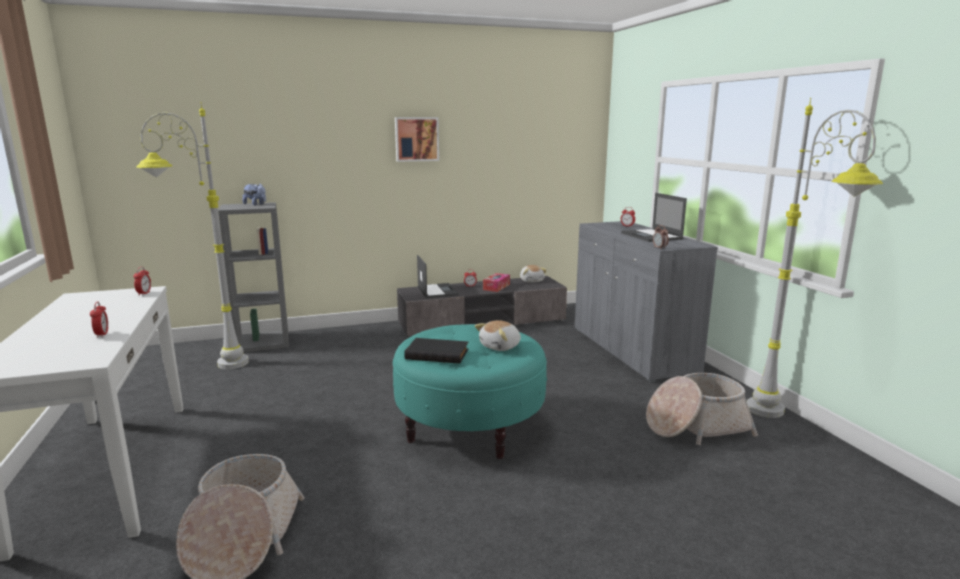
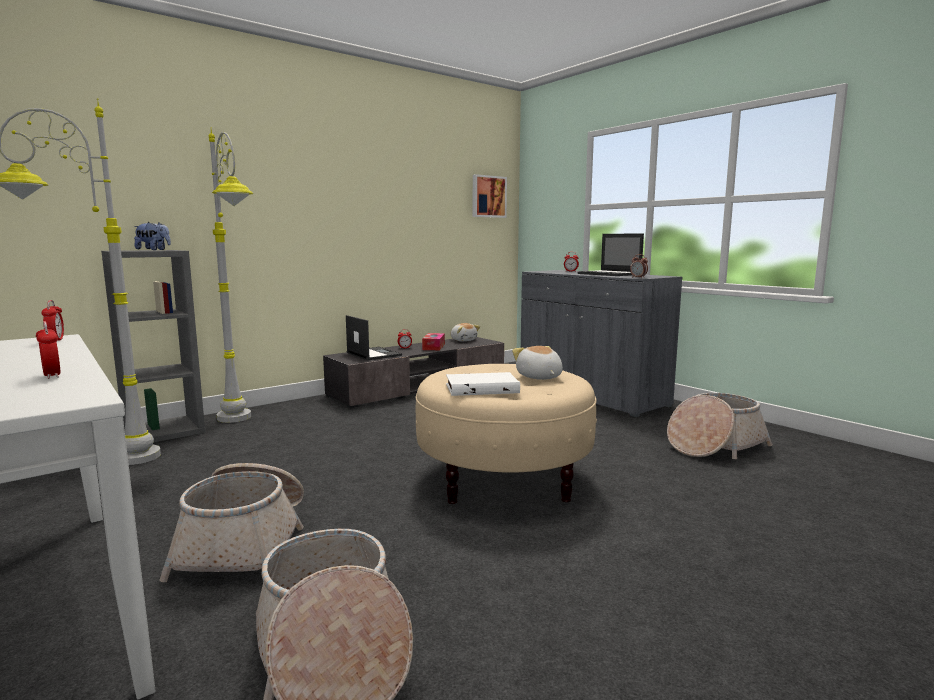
camera: 20 degrees left, 5 degrees down
turquoise ottoman [393,324,547,459] -> beige ottoman [416,364,597,504]
picture [395,117,439,162] -> picture moved to [473,174,507,218]
black book [404,338,468,364] -> white book [446,372,520,396]
plush toy [475,320,521,351] -> plush toy turned 135 degrees clockwise [512,346,563,380]
grey floor lamp [747,98,883,418] -> grey floor lamp moved to [209,127,254,423]
none -> basket [159,463,304,582]

